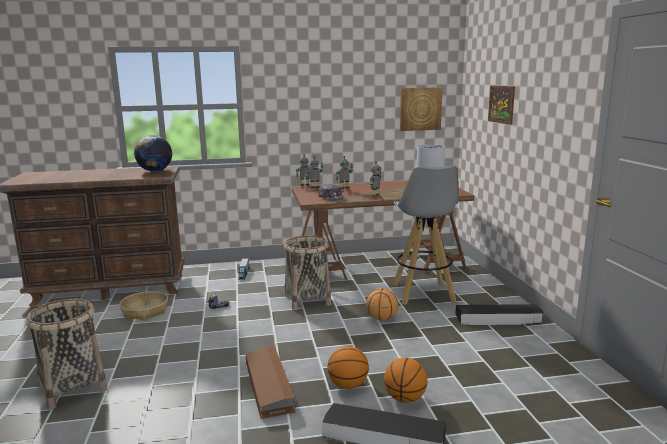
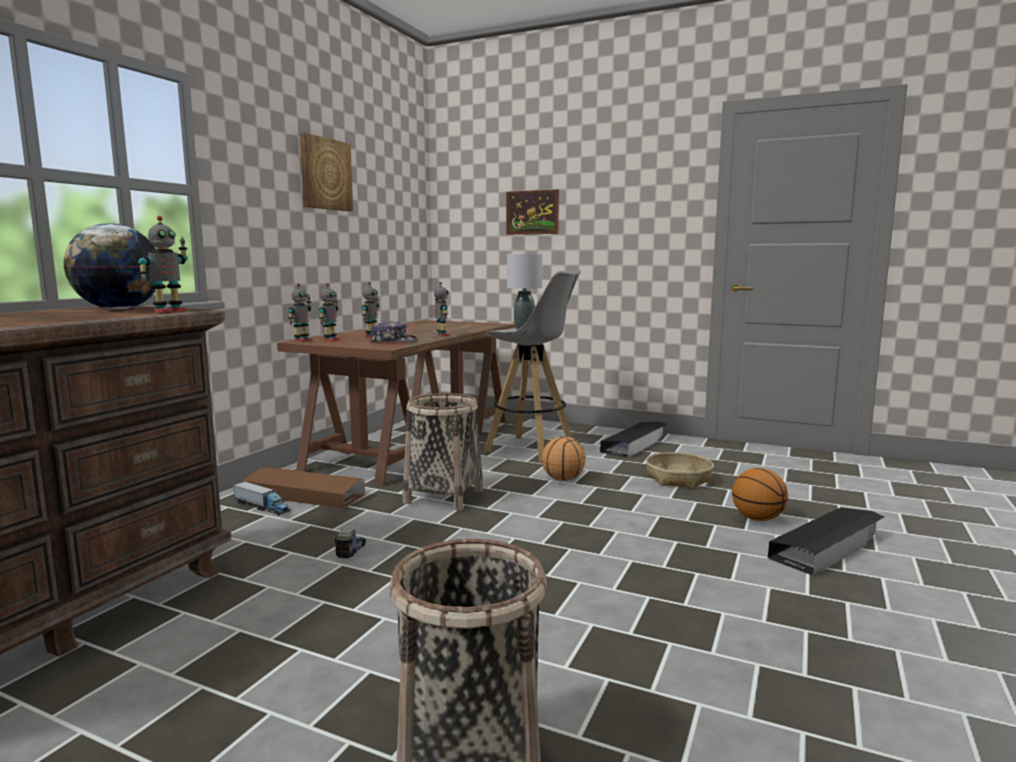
camera: 55 degrees left, 5 degrees down
basket [120,291,168,321] -> basket moved to [646,452,714,489]
brown storage box [246,347,296,419] -> brown storage box moved to [242,467,365,509]
basketball [328,346,369,389] -> none
picture [400,87,443,131] -> picture moved to [300,133,353,211]
none -> toy robot [138,216,188,313]

